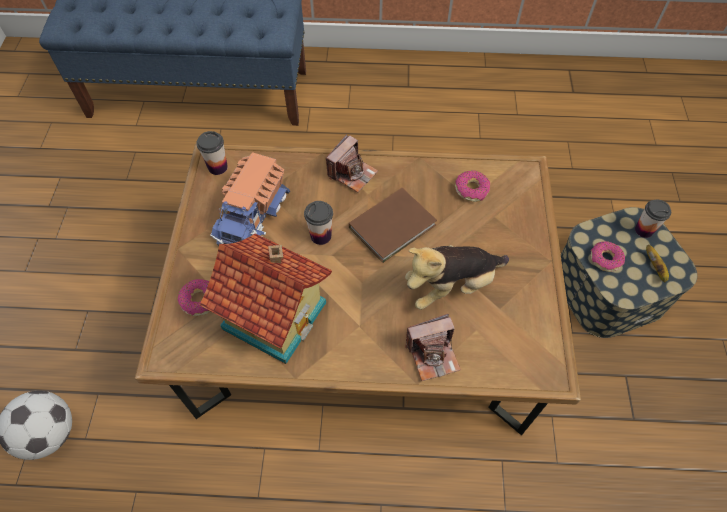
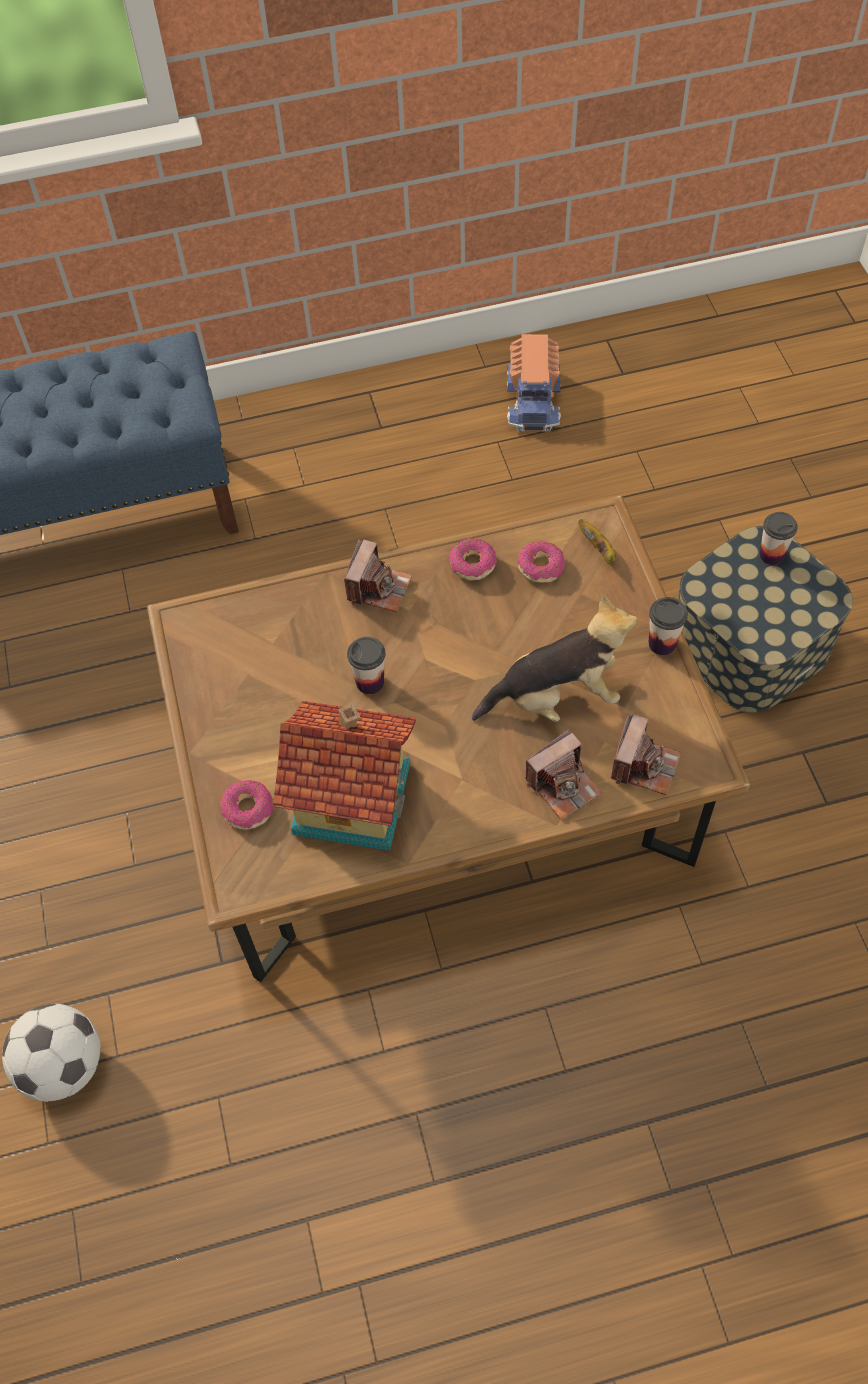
camera: 15 degrees left, 0 degrees up
cup [196,131,228,175] -> cup moved to [648,597,688,655]
toy truck [210,152,290,246] -> toy truck moved to [507,334,561,432]
brown book [349,188,437,263] -> none
plush toy [405,245,509,310] -> plush toy turned 150 degrees counterclockwise [472,594,637,722]
donut [591,241,625,272] -> donut moved to [449,538,497,581]
banana [646,245,669,283] -> banana moved to [578,519,616,564]
none -> camera [611,713,681,795]

